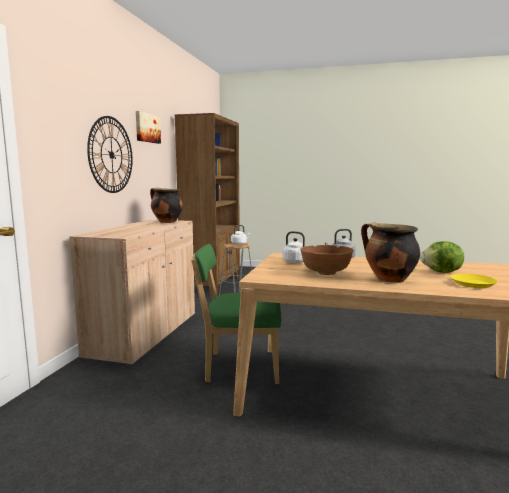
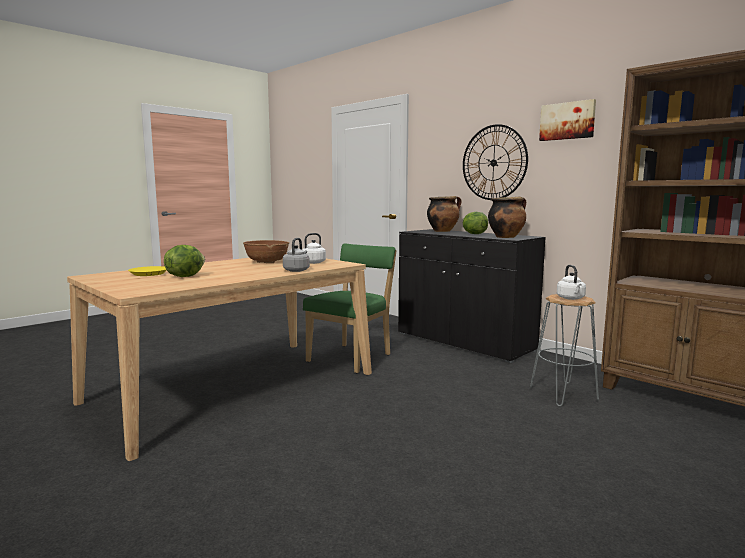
camera: 120 degrees right, 0 degrees up
beige cabinet [69,220,195,366] -> black cabinet [398,229,546,363]
cooking pot [361,222,420,283] -> cooking pot moved to [427,196,462,232]
none -> lettuce [463,212,488,234]

